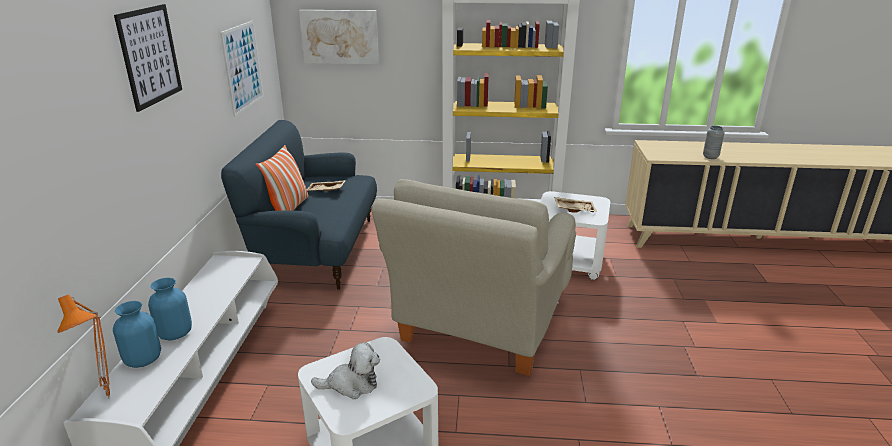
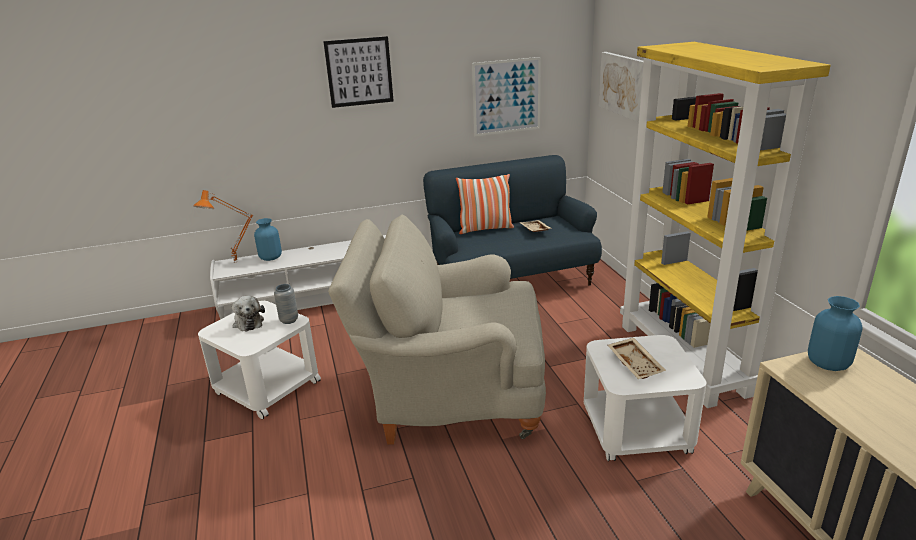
camera: 70 degrees right, 0 degrees up
blue vase [148,277,192,340] -> blue vase moved to [808,296,863,371]
grey vase [703,126,725,159] -> grey vase moved to [274,284,298,324]

